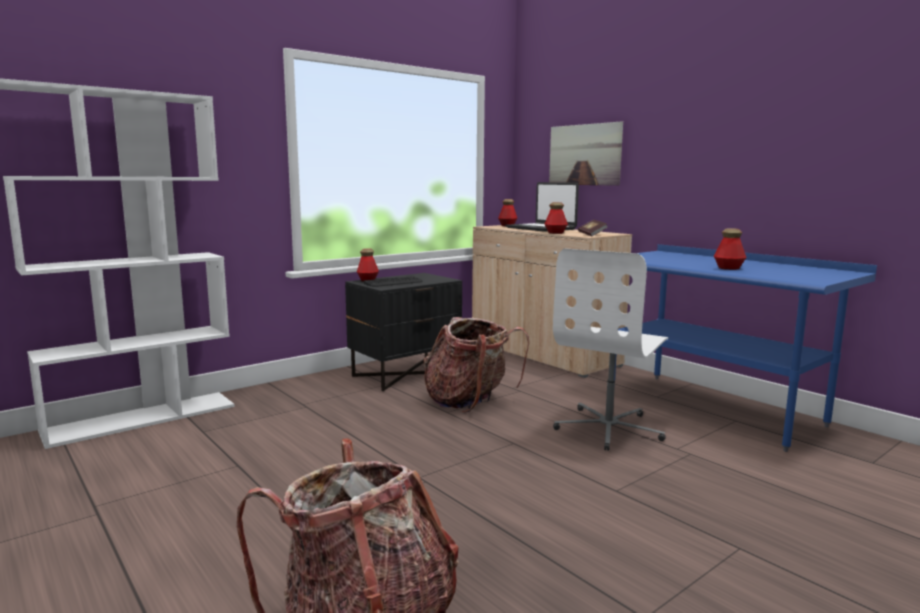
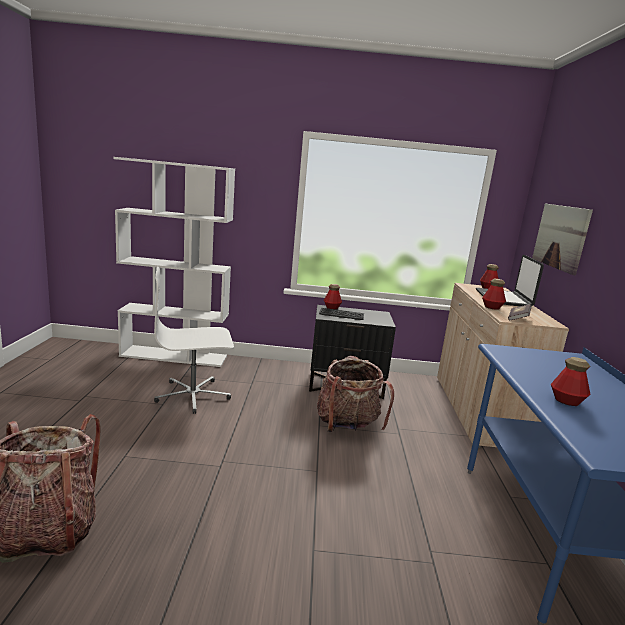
camera: 40 degrees right, 5 degrees up
white office chair [553,248,668,451] -> white office chair moved to [154,267,234,414]

